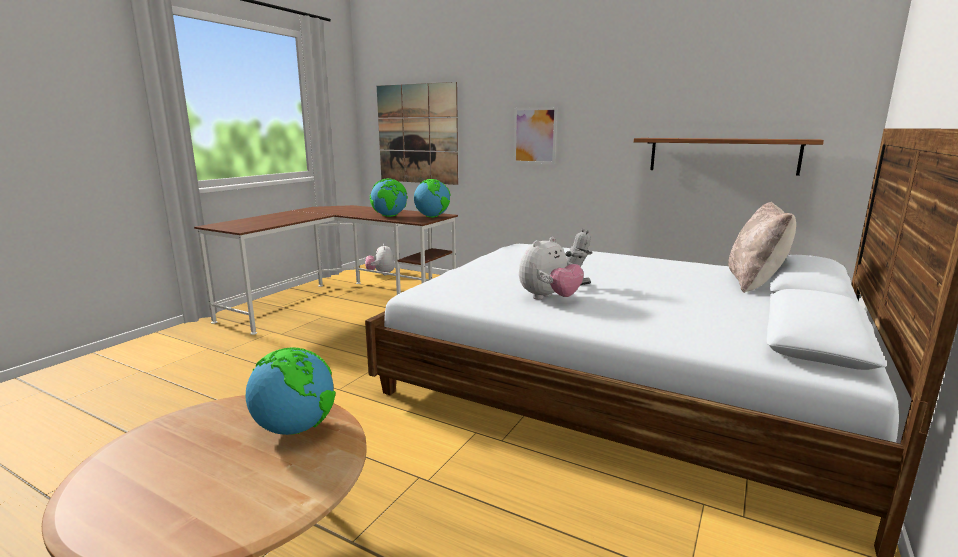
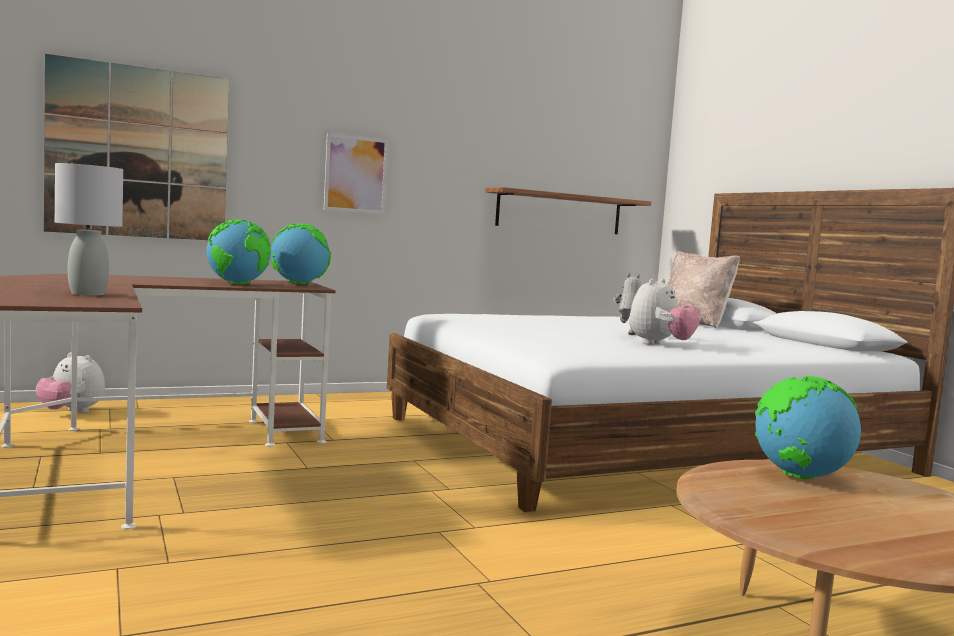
camera: 55 degrees left, 10 degrees down
plush toy [519,237,584,300] -> plush toy turned 45 degrees clockwise [630,278,700,345]
none -> grey table lamp [55,163,123,296]

